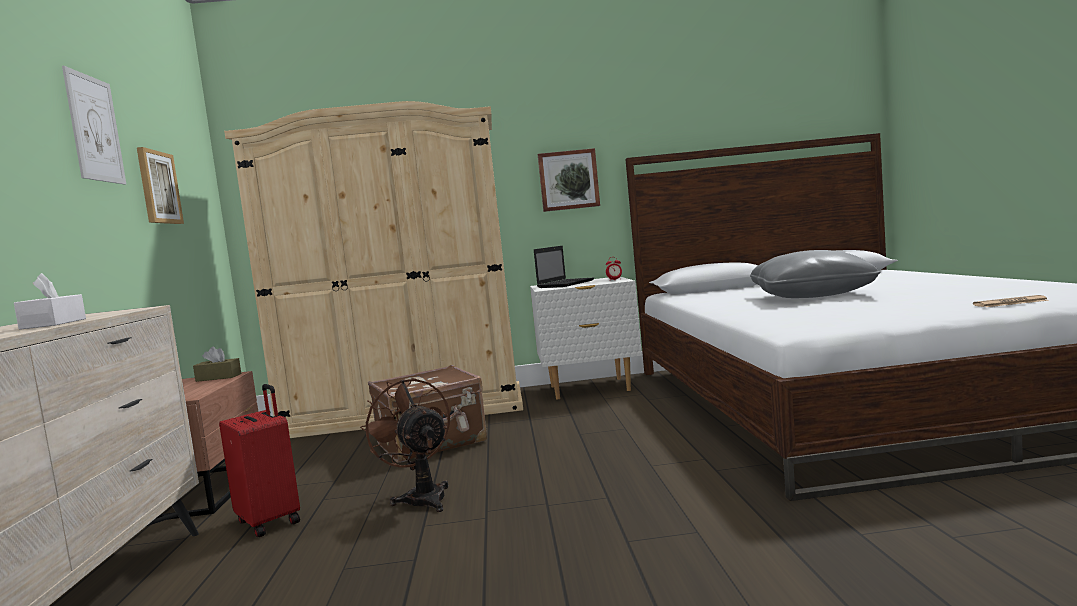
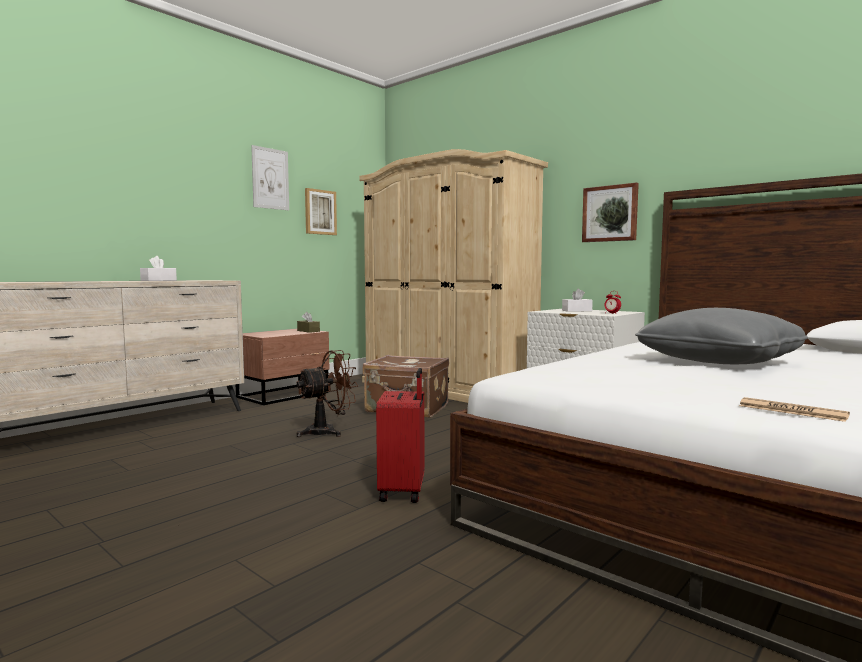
camera: 45 degrees right, 0 degrees up
red suitcase [219,384,300,538] -> red suitcase moved to [376,368,424,503]
brown fan [360,378,450,512] -> brown fan turned 45 degrees clockwise [296,350,358,437]
laptop [534,246,594,288] -> white tissue box [562,289,593,312]

